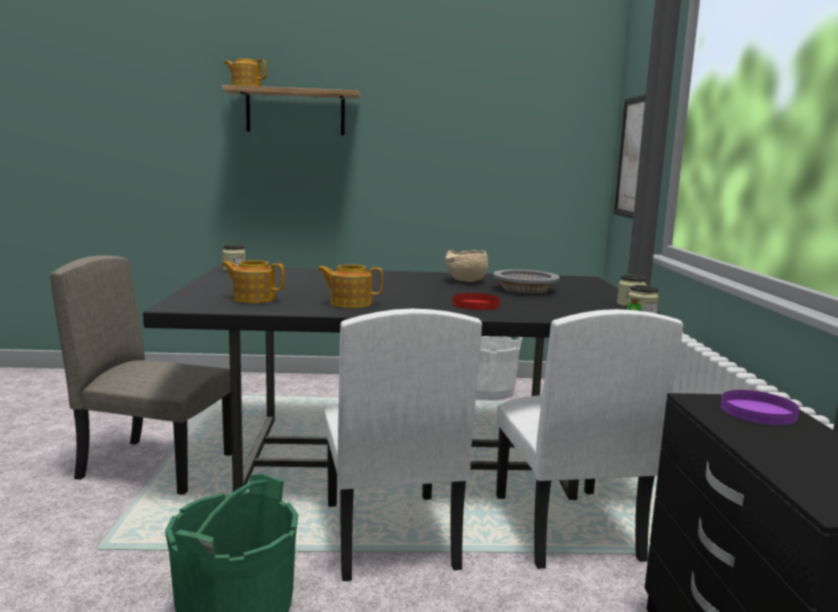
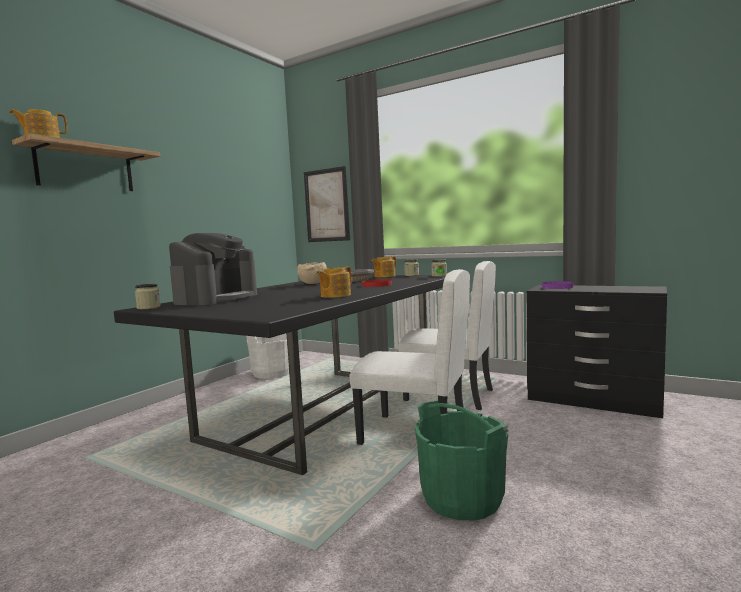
camera: 55 degrees left, 5 degrees down
beige chair [50,255,232,495] -> none
teapot [221,260,285,303] -> teapot moved to [372,256,396,277]
none -> coffee machine [169,233,257,305]

